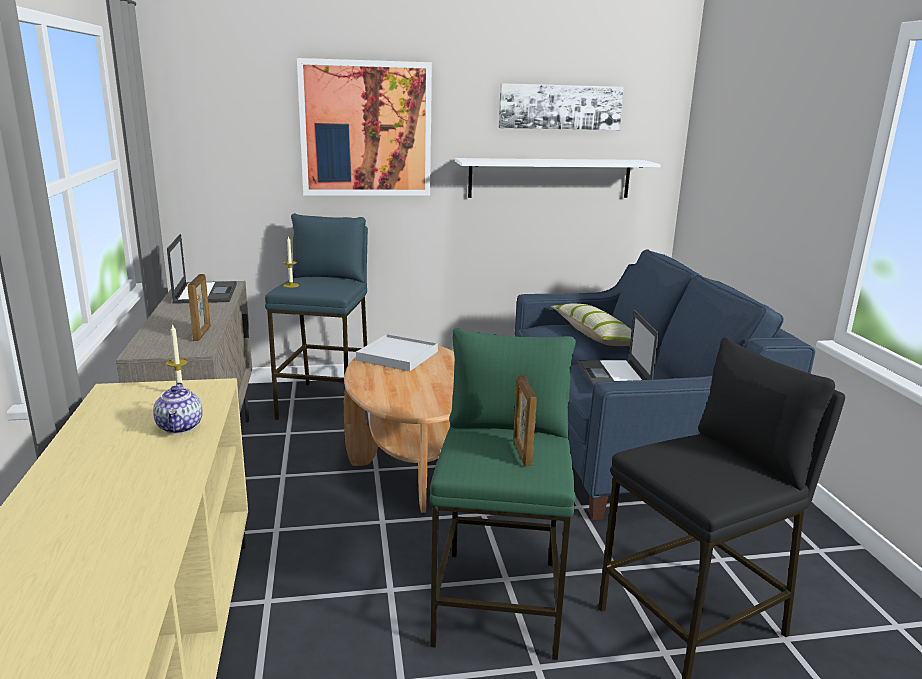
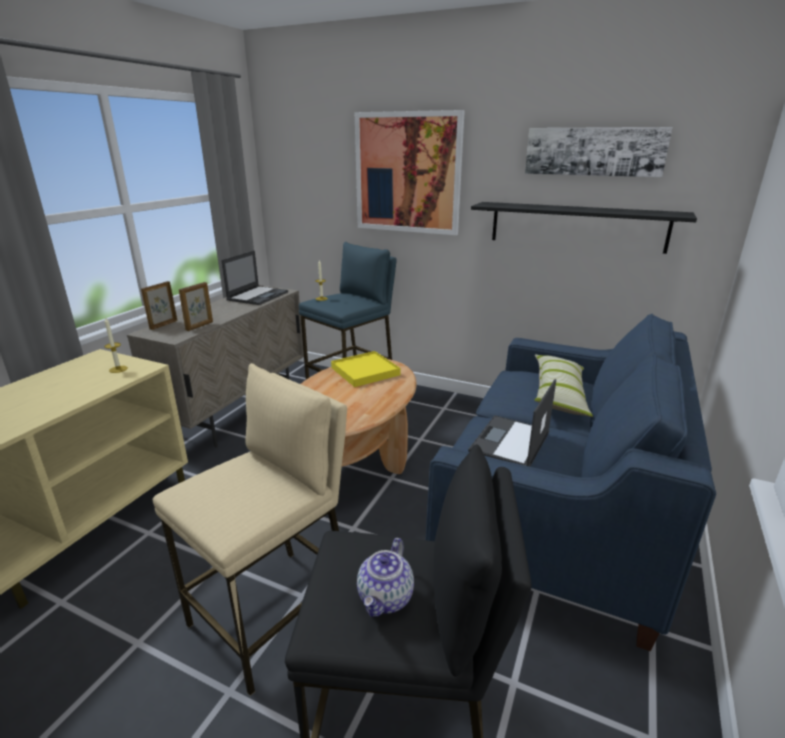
camera: 35 degrees right, 5 degrees up
teapot [153,382,203,434] -> teapot moved to [357,538,414,617]
white tray [356,334,438,371] -> yellow tray [331,351,401,387]
green stool [430,328,576,661] -> beige stool [153,363,347,696]
white shelf [455,158,661,198] -> black shelf [471,202,697,254]
picture frame [513,375,537,467] -> picture frame moved to [141,281,177,330]

